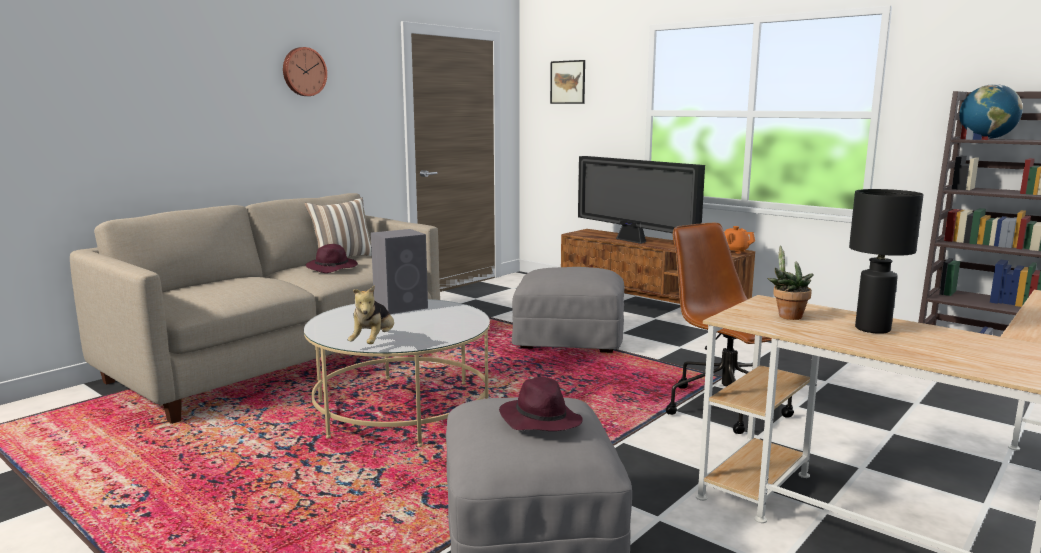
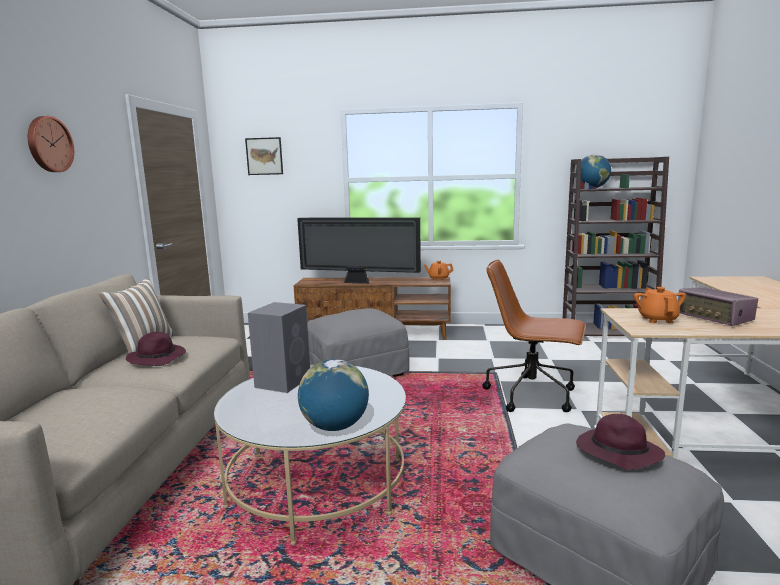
camera: 35 degrees left, 0 degrees up
plush toy [348,285,394,344] -> globe [298,359,369,431]
potted plant [767,245,814,320] -> orange teapot [634,287,686,323]
black table lamp [849,189,923,334] -> radio [678,287,758,326]

